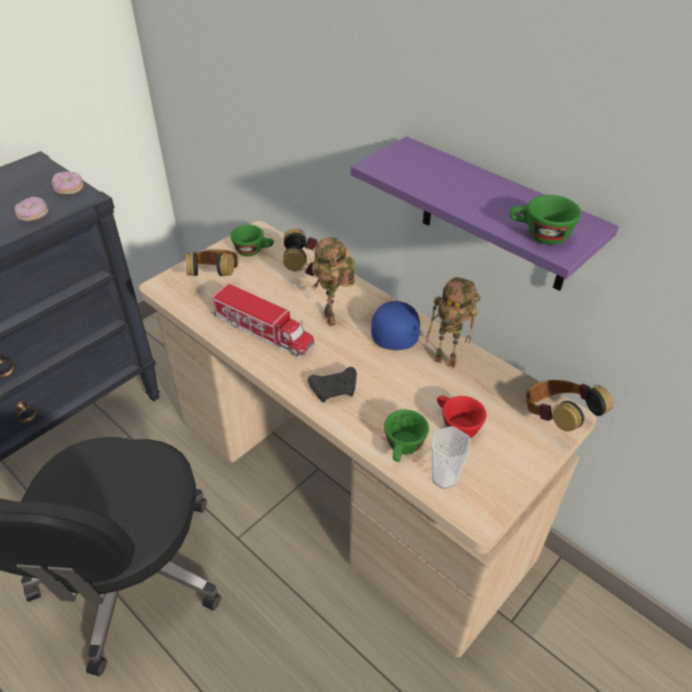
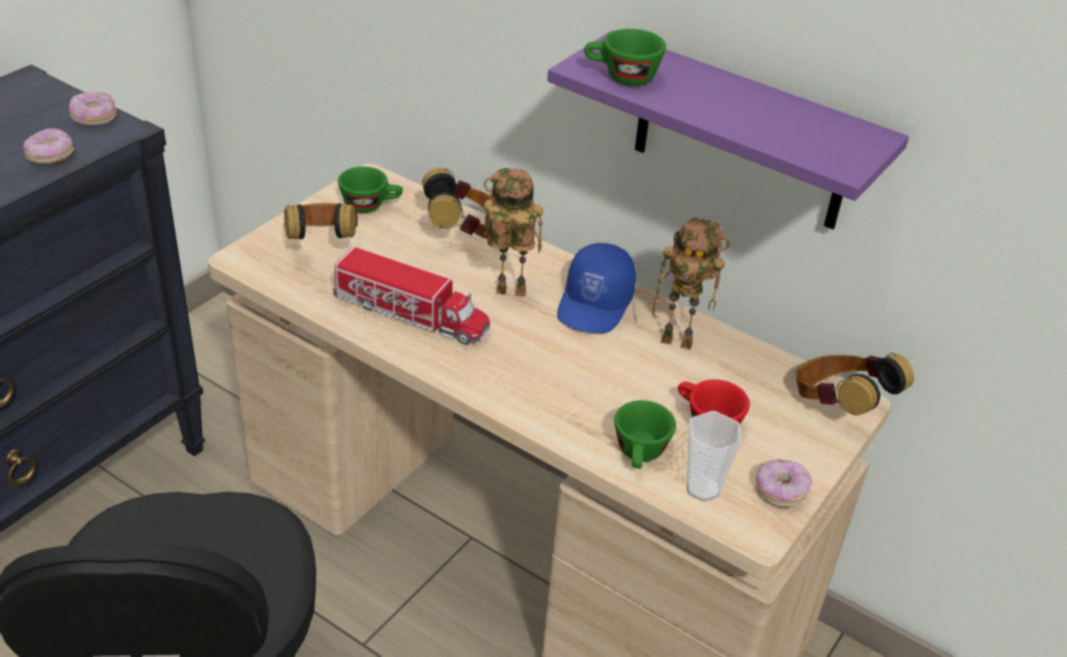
camera: 10 degrees left, 5 degrees down
black game controller [308,367,357,403] -> none
toy robot [312,237,355,326] -> toy robot turned 120 degrees clockwise [484,168,543,297]
blue cap [371,301,420,350] -> blue cap turned 150 degrees counterclockwise [557,243,636,333]
green cup [509,195,581,245] -> green cup moved to [584,29,666,86]
none -> donut [756,459,812,508]

